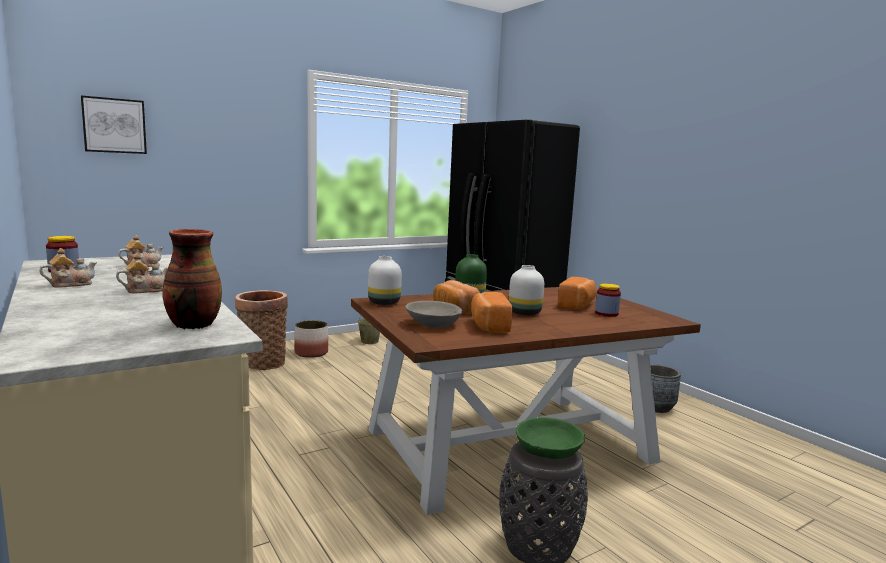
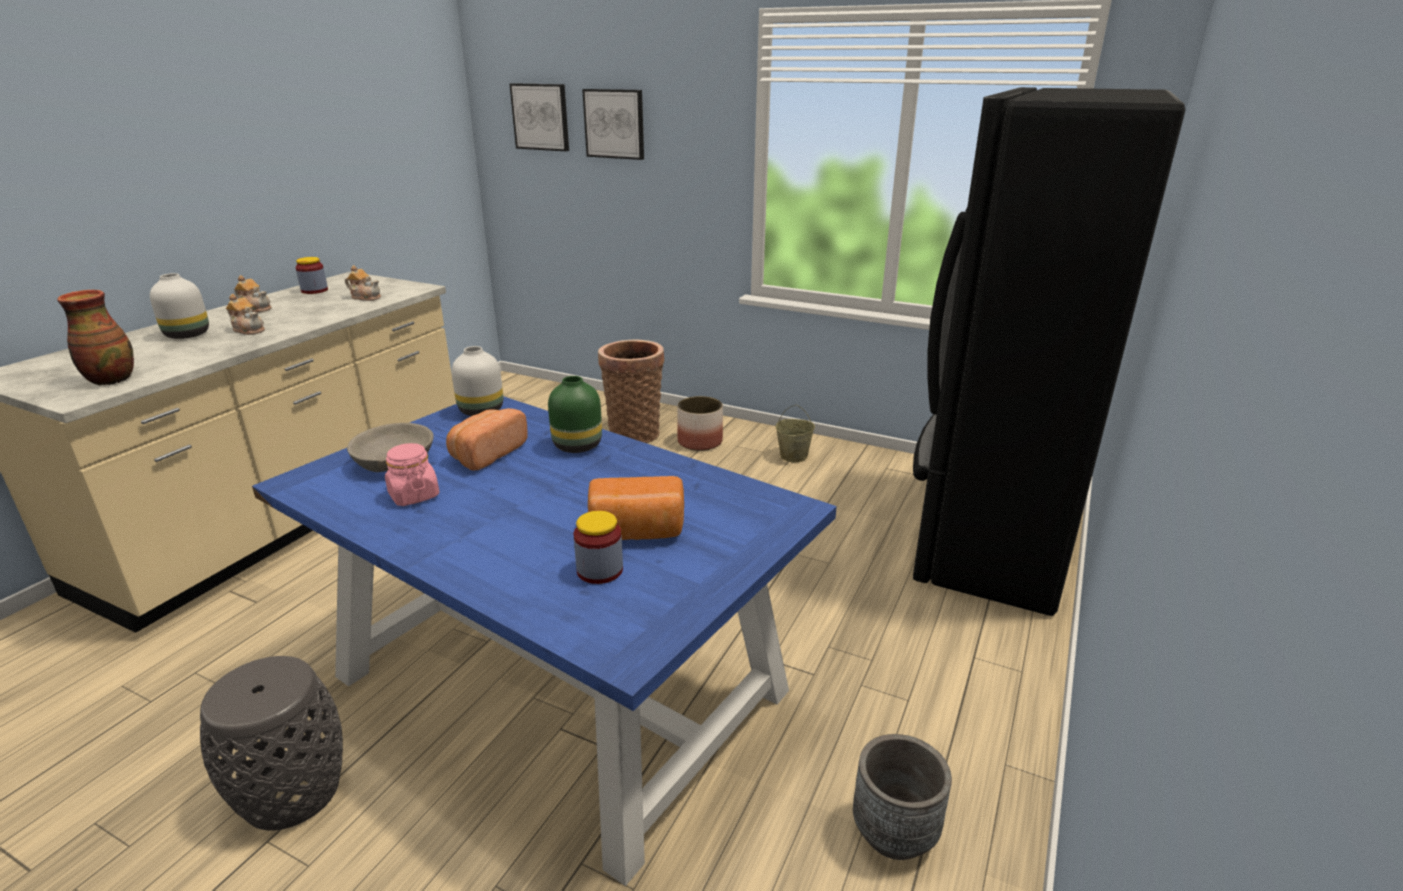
camera: 60 degrees right, 15 degrees up
brown dining table [351,287,701,515] -> blue dining table [252,396,837,886]
bread [471,292,512,333] -> pink jar [385,443,440,506]
white vase [509,265,544,316] -> white vase moved to [150,273,209,339]
green bowl [516,417,585,459] -> none
none -> picture [582,89,644,160]

